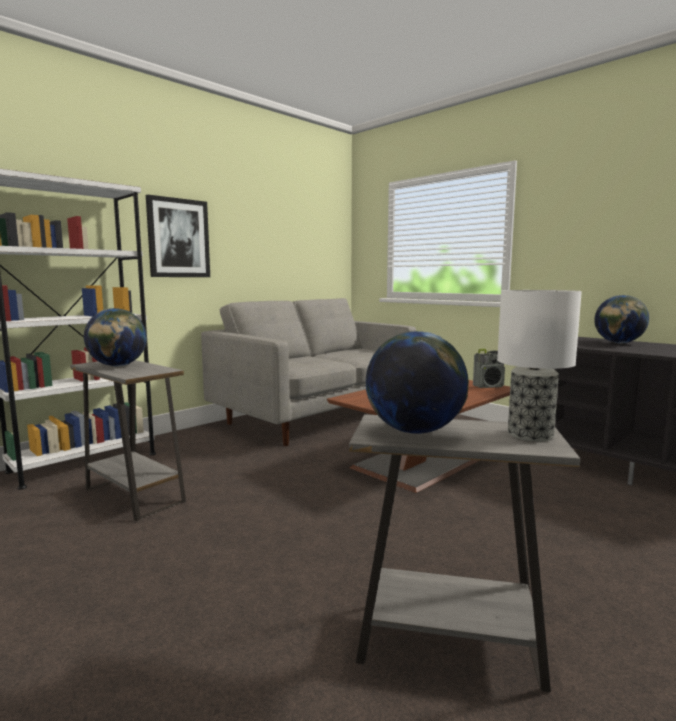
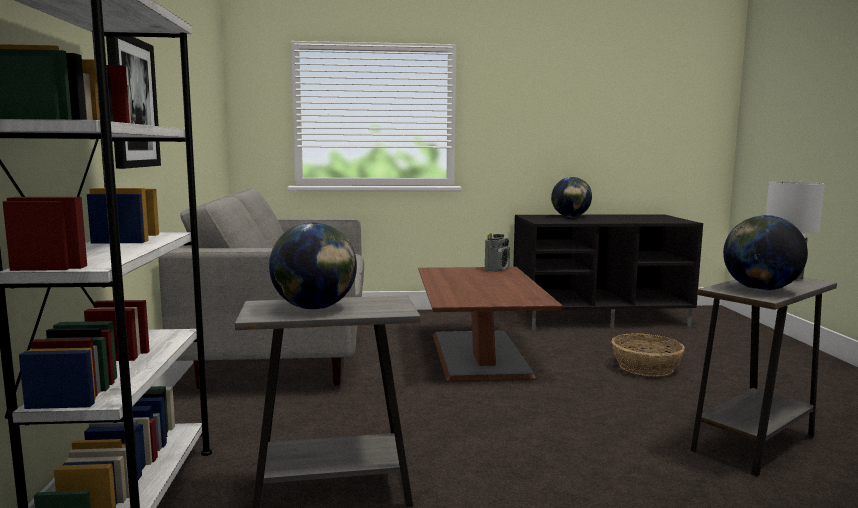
camera: 50 degrees left, 0 degrees up
none -> basket [612,333,685,377]

